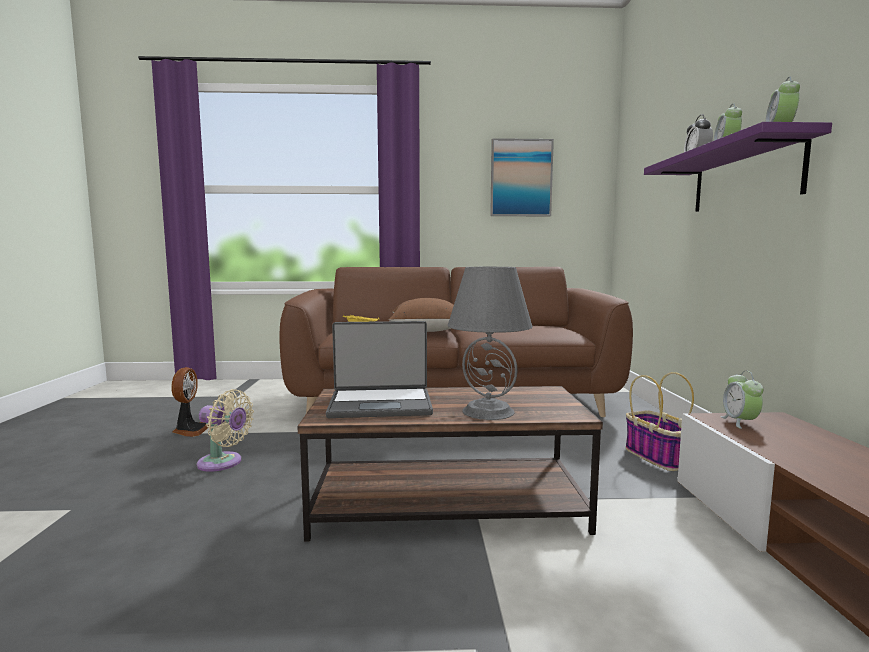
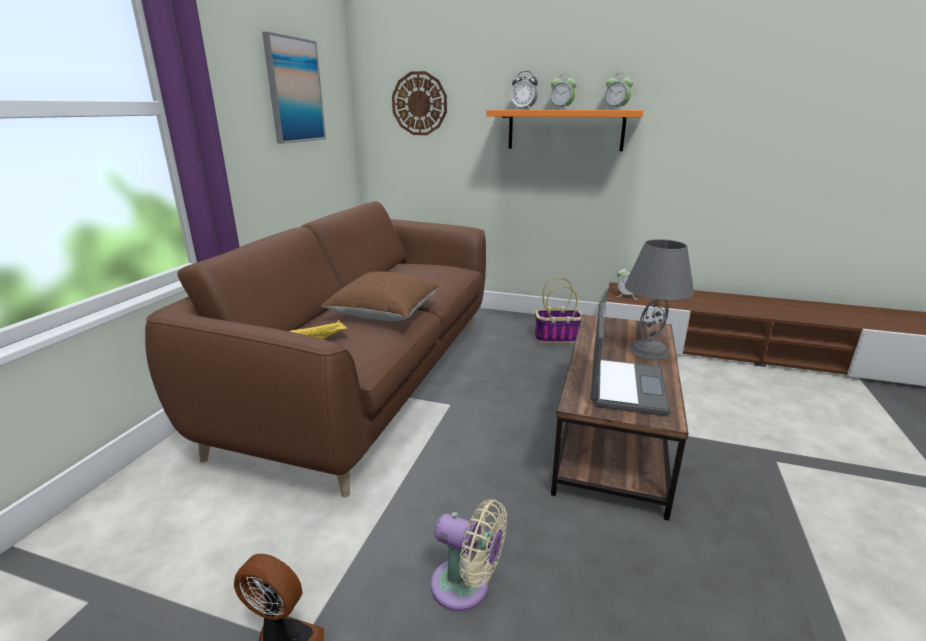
camera: 70 degrees left, 15 degrees up
beige fan [197,389,254,472] -> beige fan turned 75 degrees clockwise [431,499,507,611]
purple shelf [644,122,832,212] -> orange shelf [486,110,643,151]
none -> wall clock [392,71,447,135]

